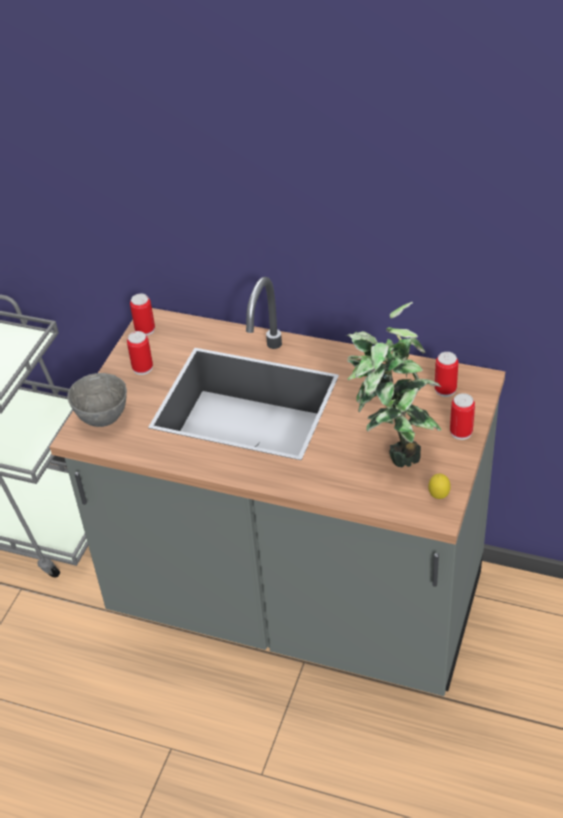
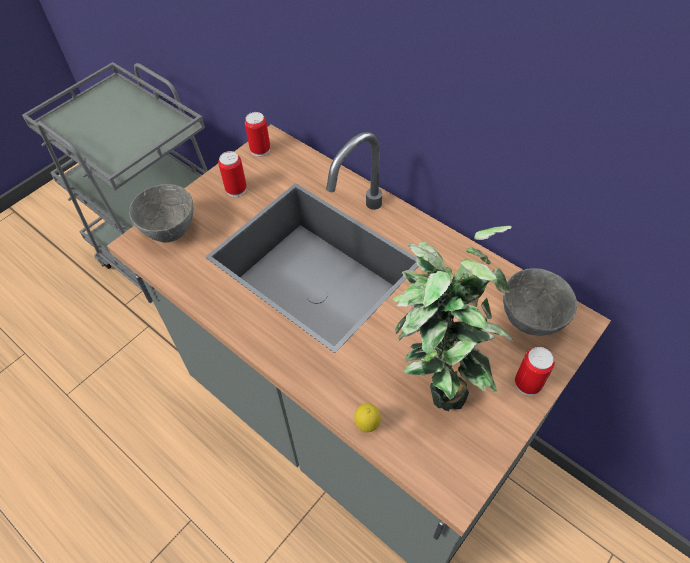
camera: 20 degrees right, 10 degrees up
lemon [428,474,451,499] -> lemon moved to [354,403,381,432]
can [435,352,458,397] -> grey bowl [503,268,577,336]

